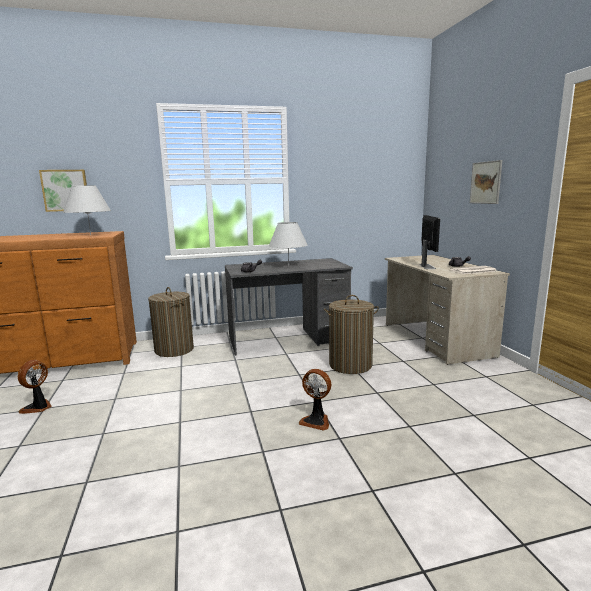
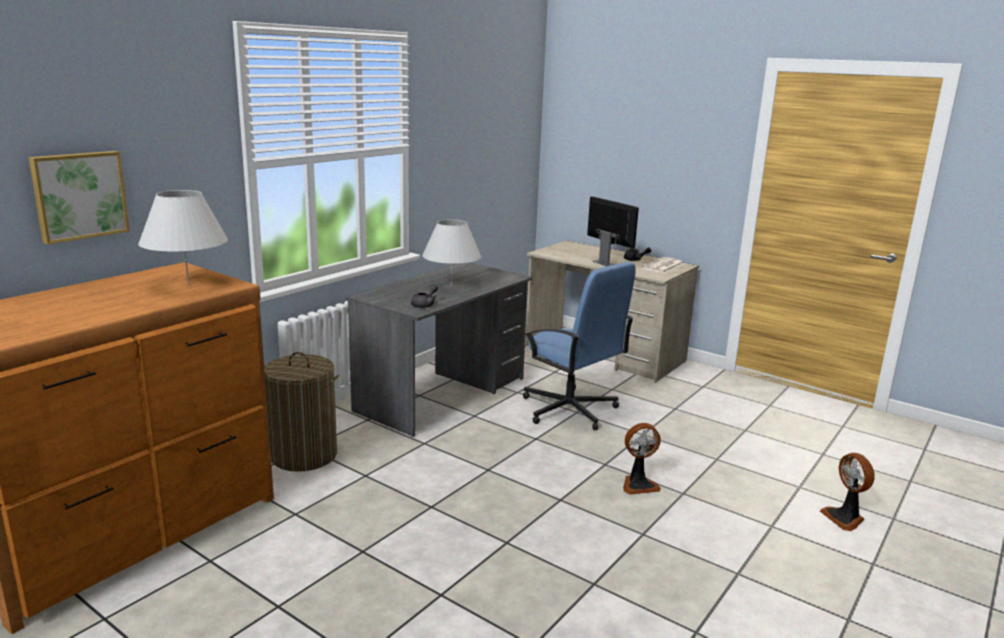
camera: 40 degrees left, 5 degrees up
fan [17,360,52,414] -> fan moved to [820,453,875,531]
laundry basket [324,295,379,374] -> blue office chair [523,262,636,430]
picture [470,160,502,204] -> none

